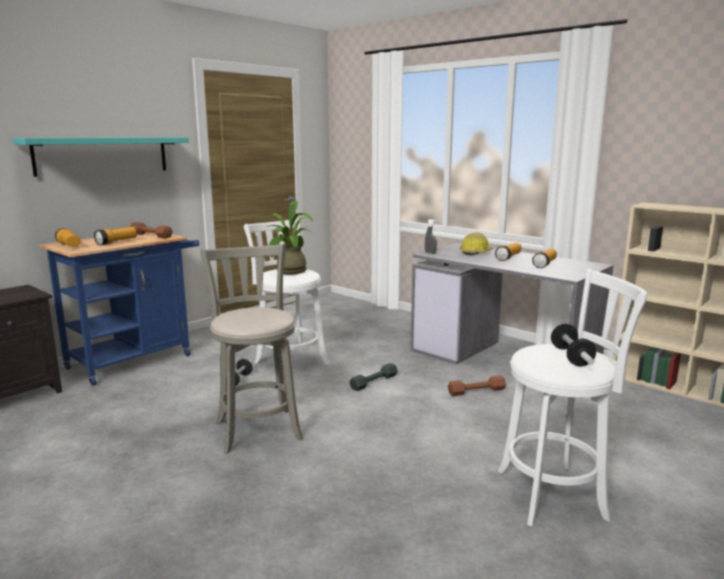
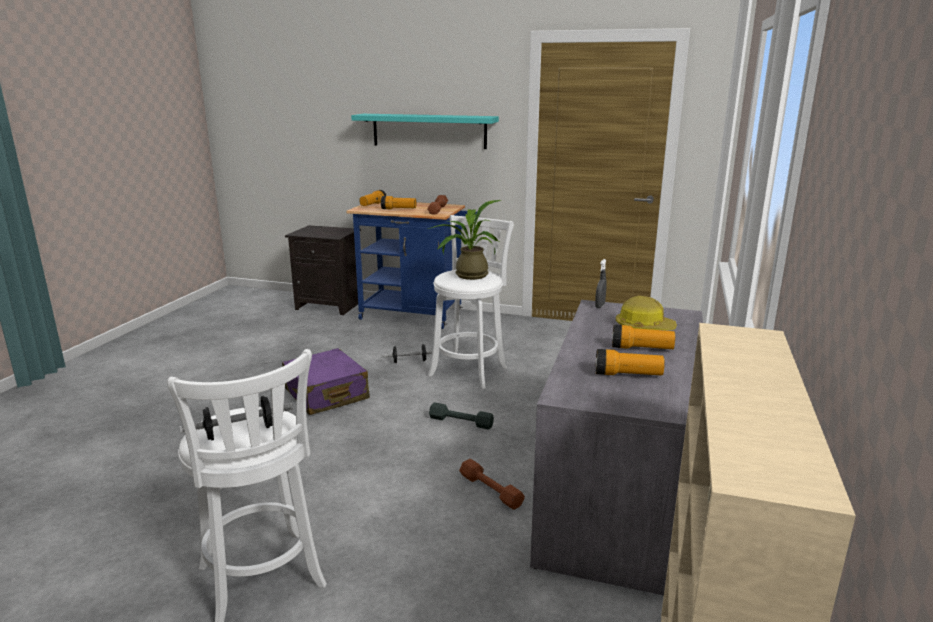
camera: 65 degrees right, 5 degrees up
grey stool [201,244,303,454] -> purple suitcase [282,348,370,415]

